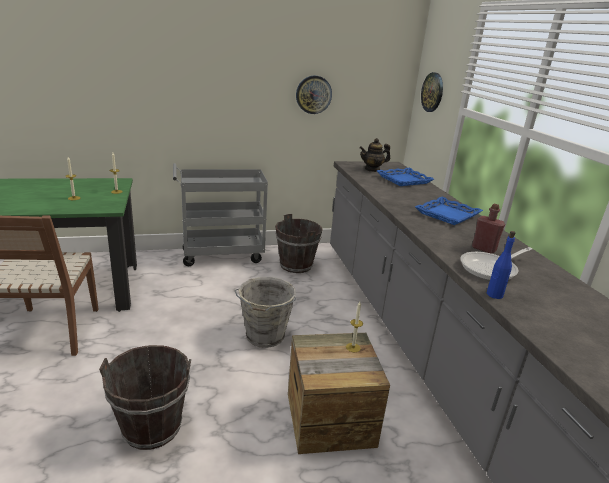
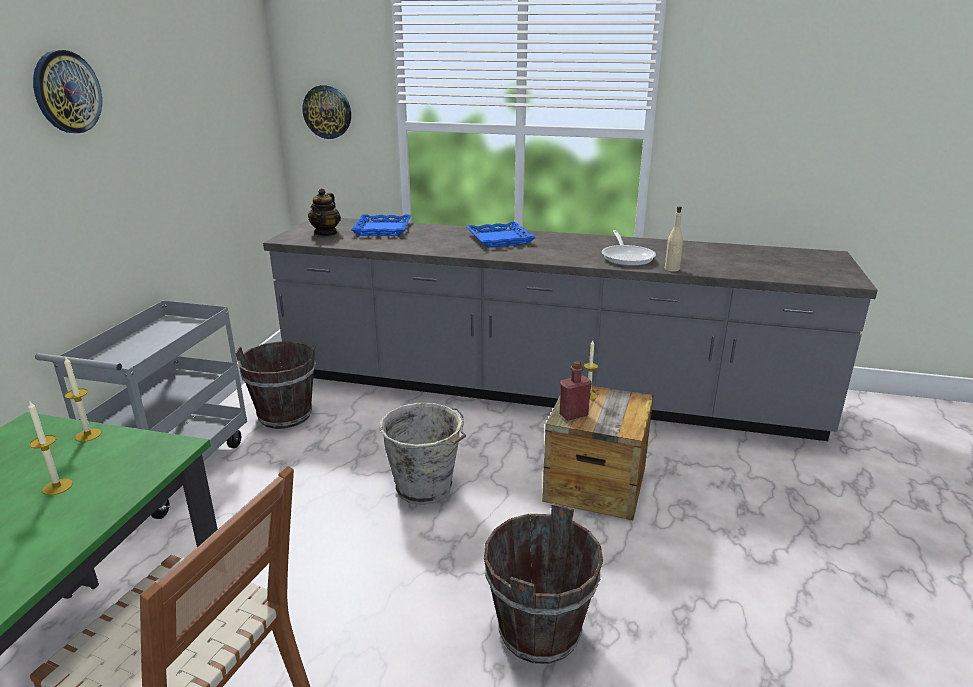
camera: 60 degrees left, 0 degrees up
wall clock [296,76,332,114] -> wall clock moved to [33,50,102,133]
red bottle [472,204,505,254] -> red bottle moved to [560,361,592,420]
blue bottle [487,231,515,299] -> beige bottle [665,206,683,272]

